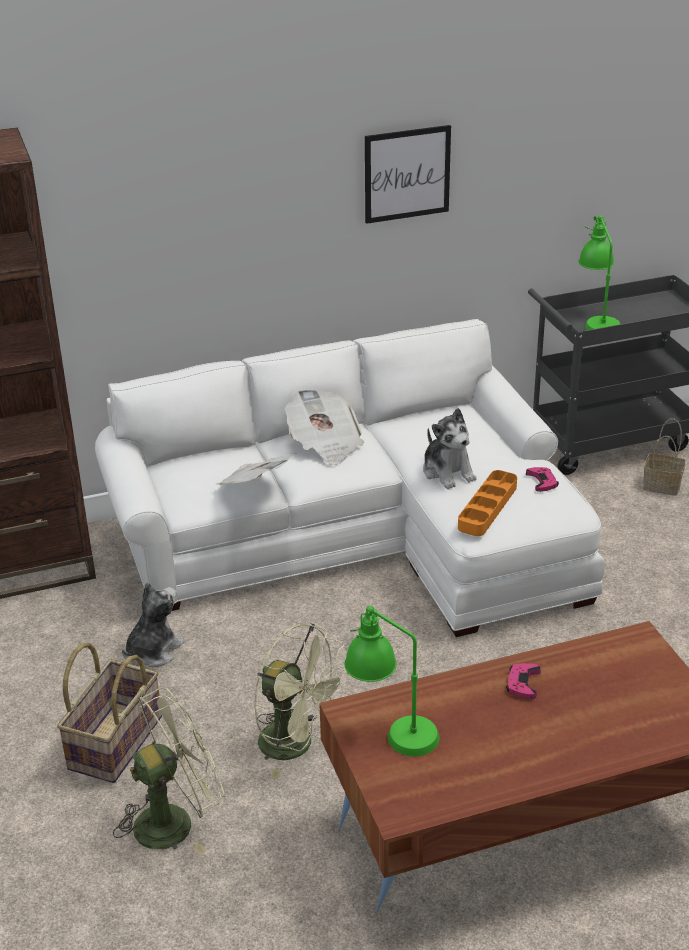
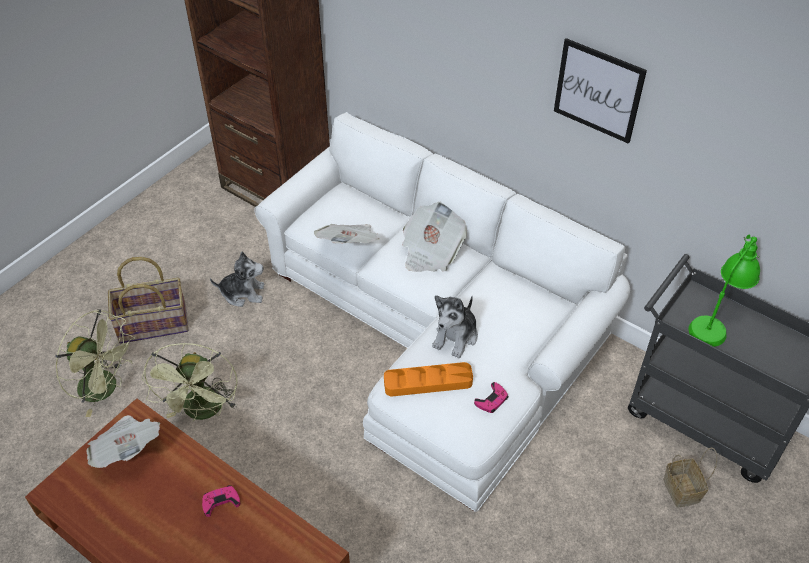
camera: 55 degrees right, 15 degrees up
green table lamp [345,606,440,756] -> newspaper [87,415,160,468]

